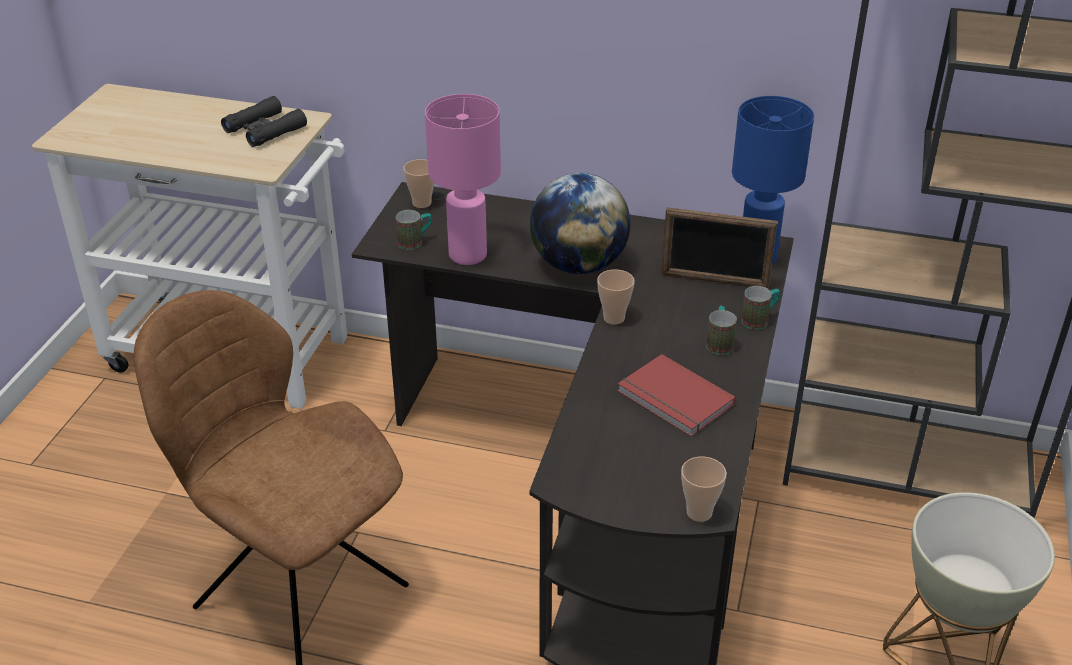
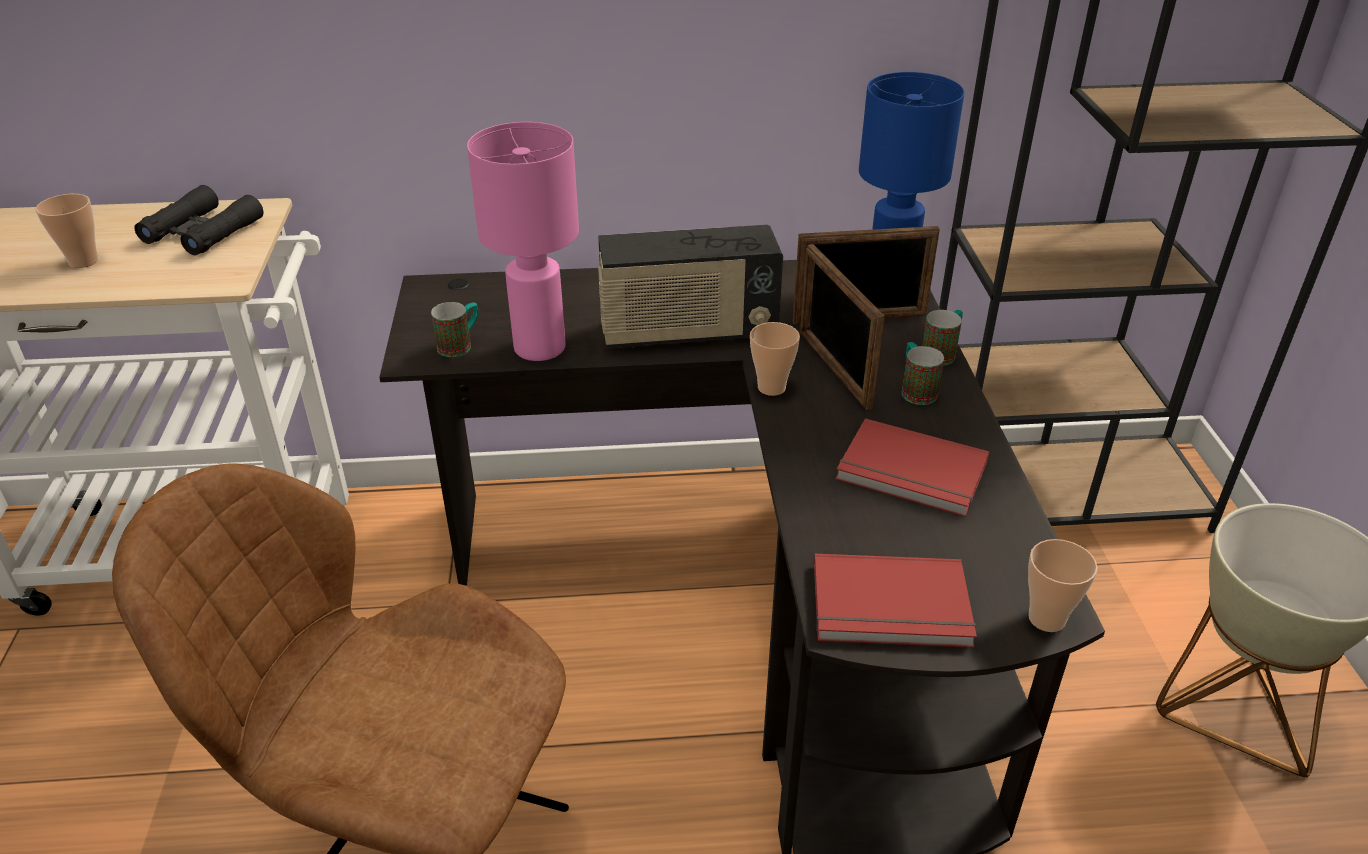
camera: 20 degrees left, 0 degrees up
cup [403,159,434,208] -> cup moved to [35,194,99,268]
globe [530,173,630,274] -> radio [598,225,783,348]
none -> picture frame [800,244,884,410]
none -> red book [814,554,977,648]

